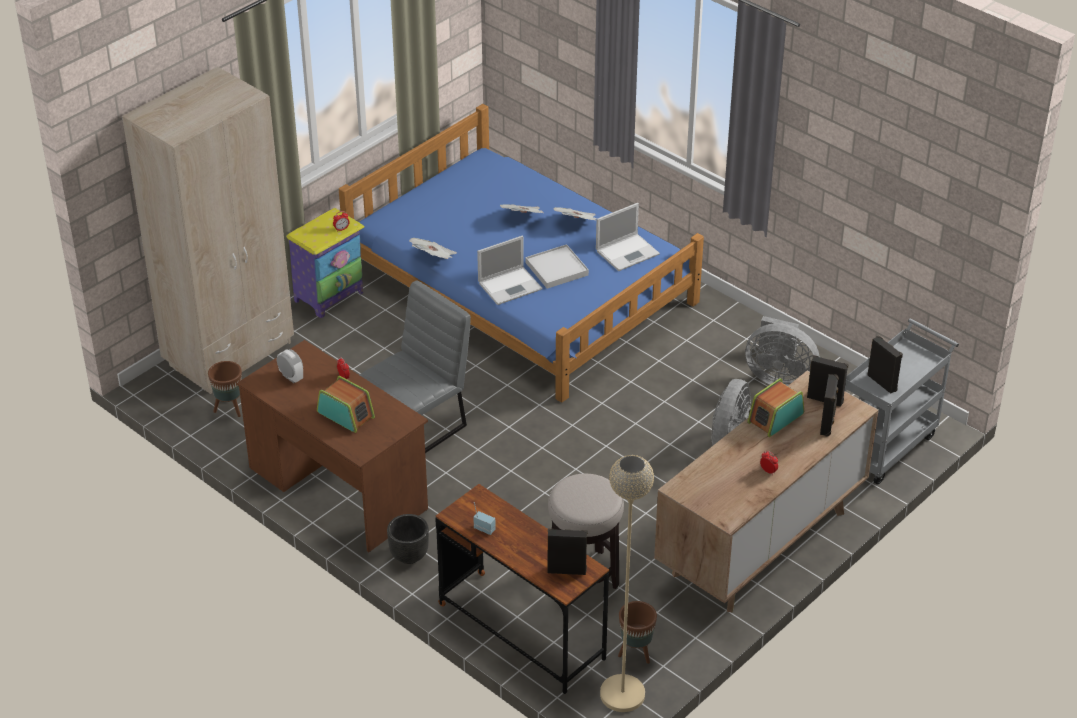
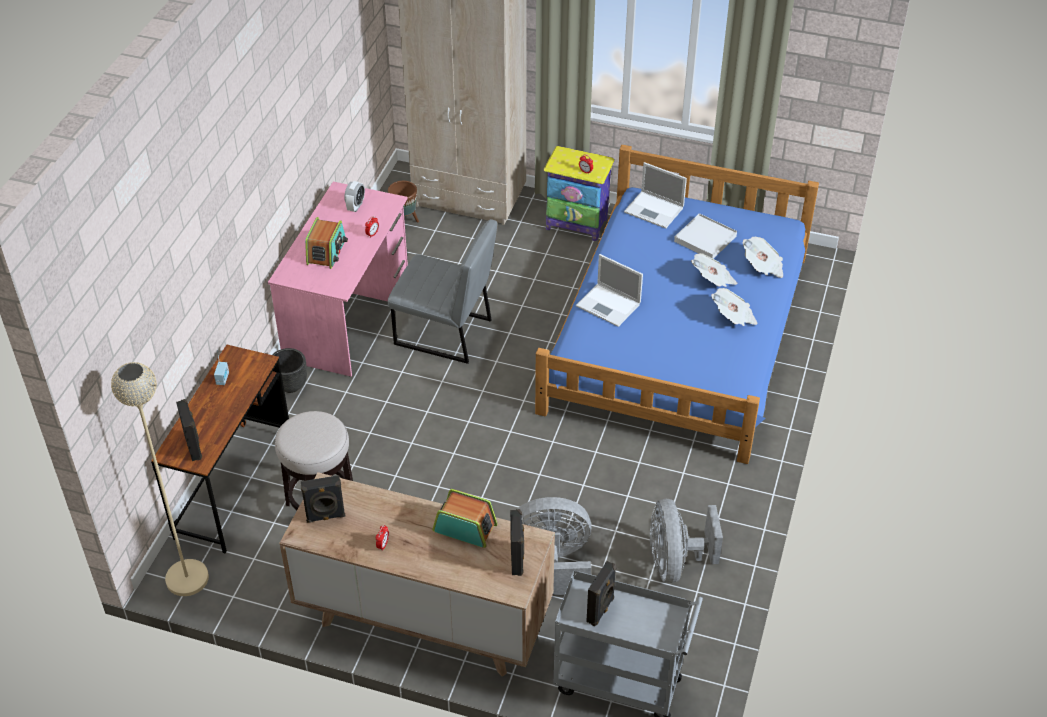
camera: 65 degrees right, 5 degrees up
brown desk [237,340,428,552] -> pink desk [268,182,408,377]
newspaper [409,238,457,259] -> newspaper moved to [743,237,783,278]
white tray [526,244,589,289] -> white tray moved to [674,213,737,259]
laptop [596,203,660,271] -> laptop moved to [624,162,687,229]
brown planter [618,601,657,664] -> none
black speaker [820,374,839,437] -> black speaker moved to [301,475,345,523]

